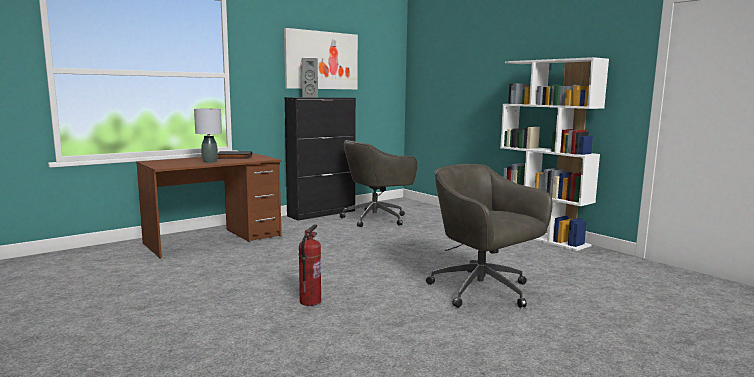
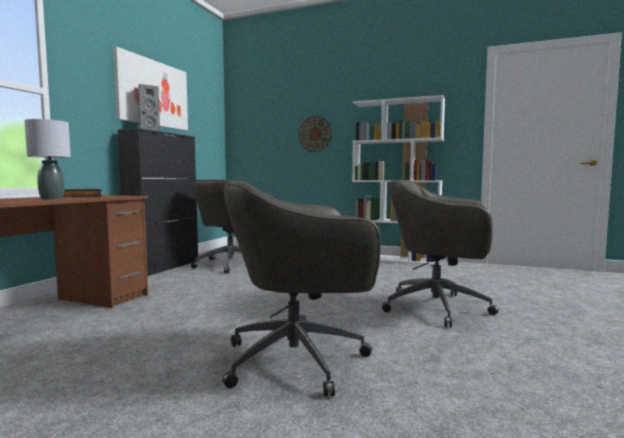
camera: 30 degrees left, 5 degrees down
fire extinguisher [299,224,321,306] -> grey office chair [223,181,381,397]
none -> wall clock [299,116,332,152]

